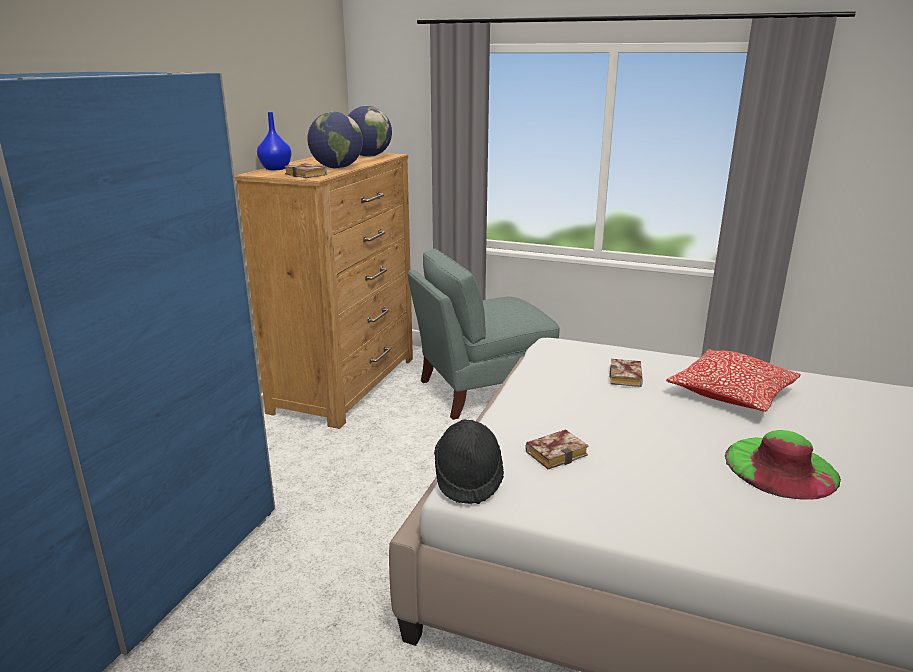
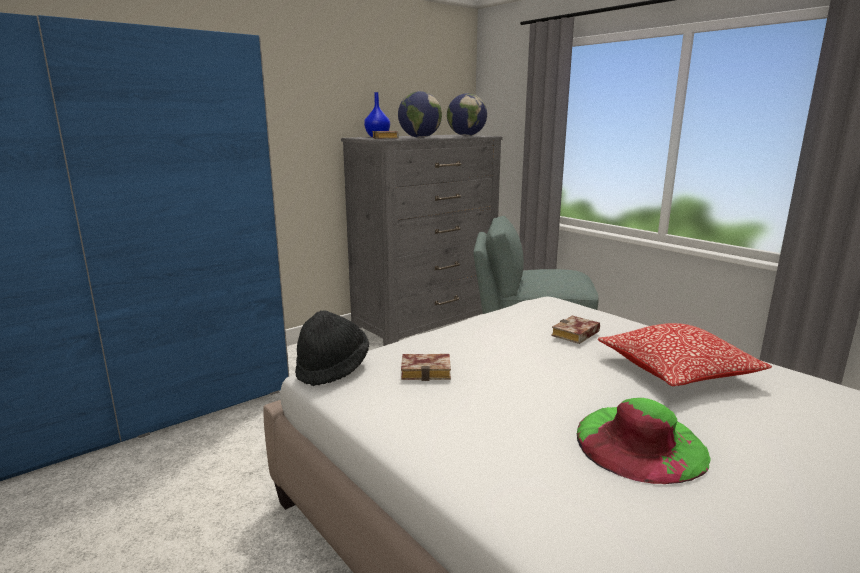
camera: 30 degrees right, 5 degrees down
brown dresser [235,153,413,429] -> grey dresser [341,135,503,346]

